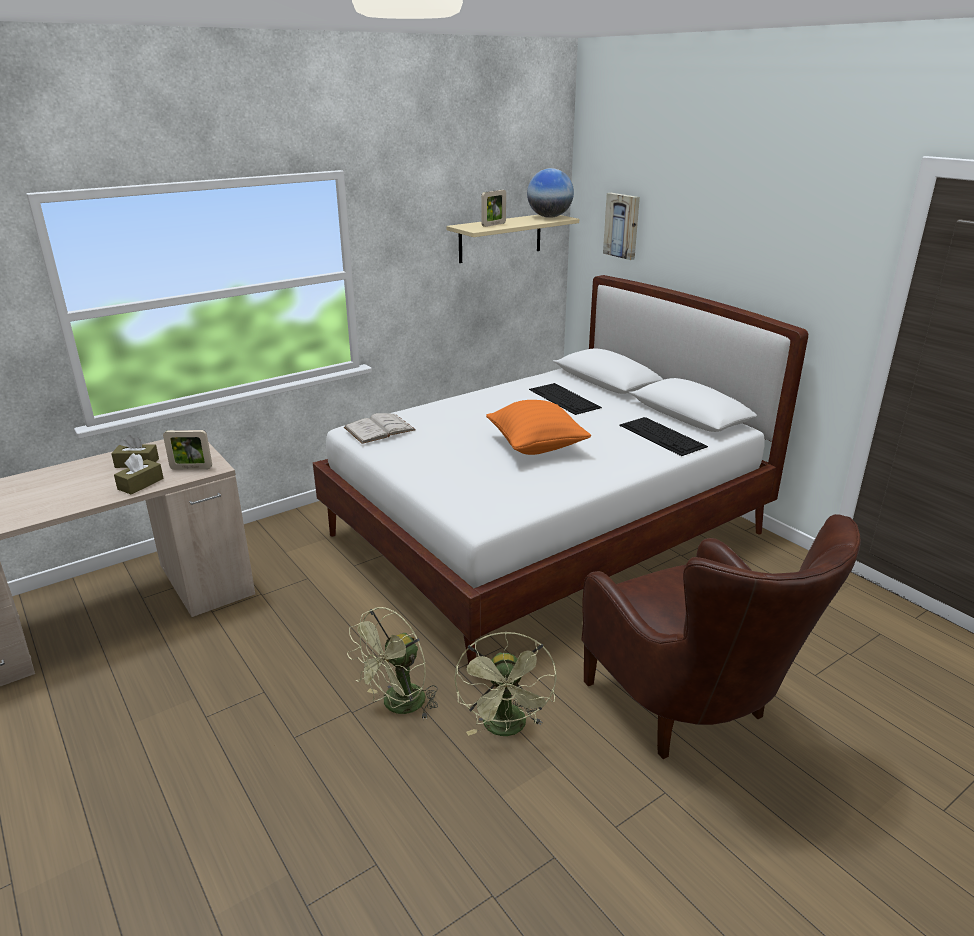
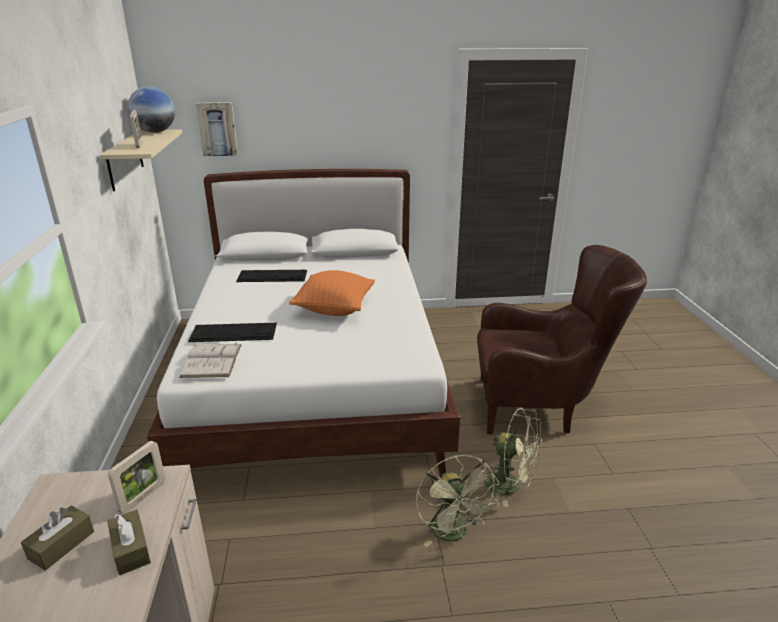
camera: 60 degrees left, 0 degrees up
keyboard [619,417,708,456] -> keyboard moved to [188,323,277,342]

